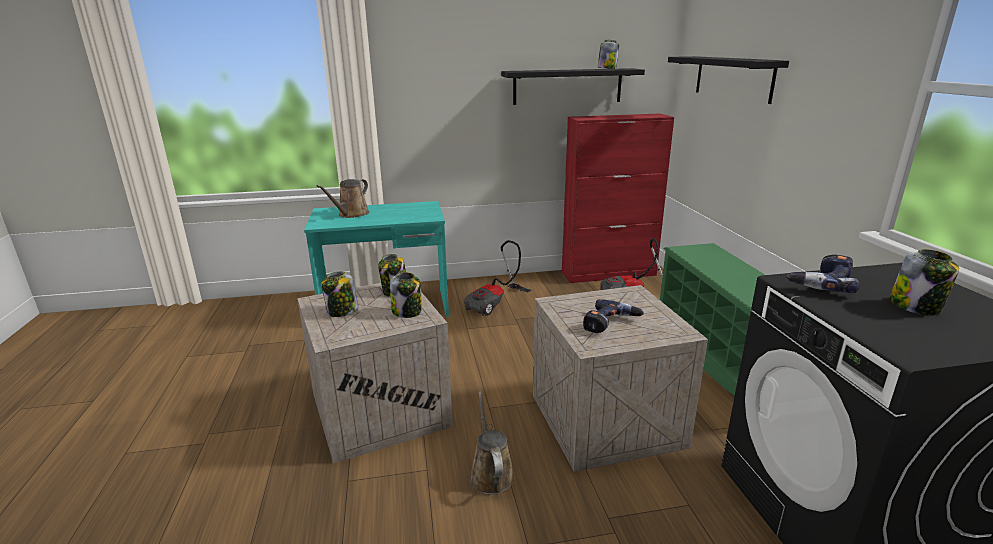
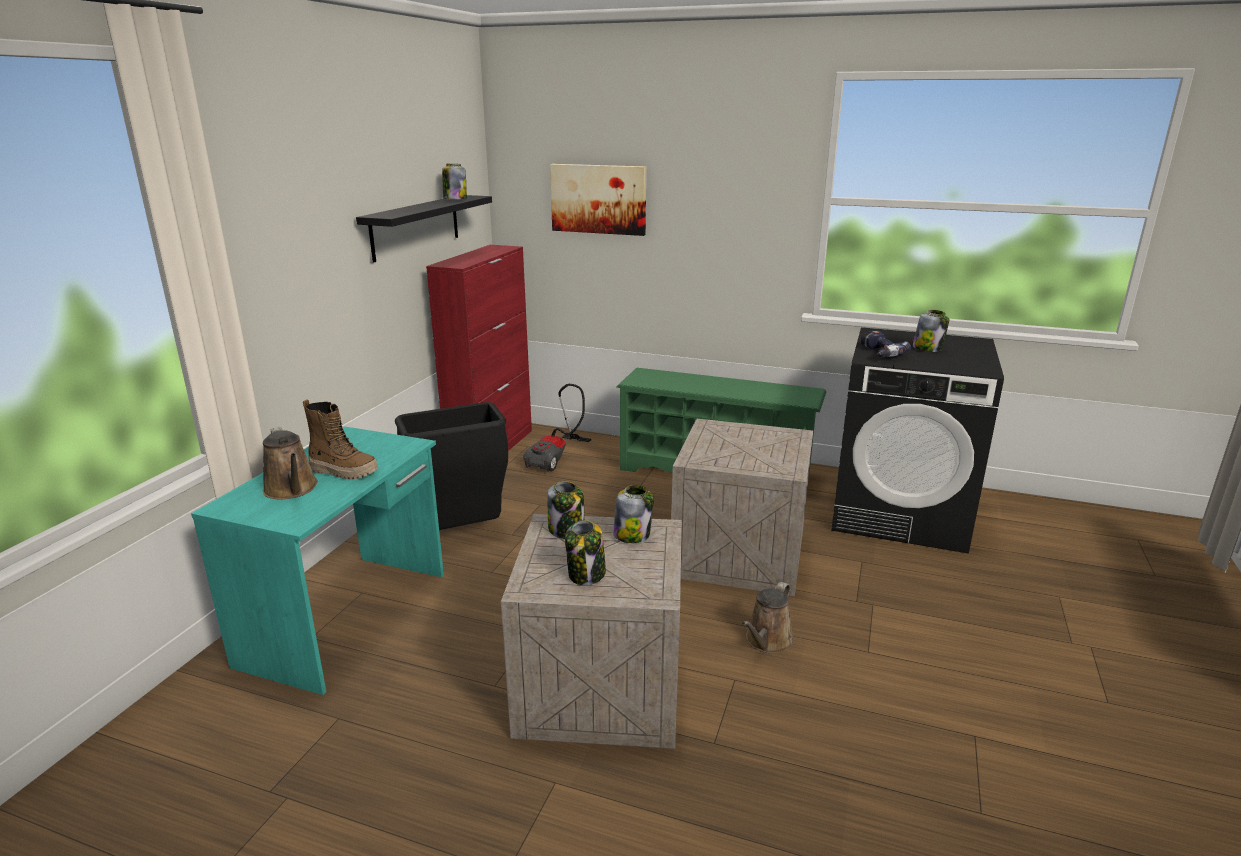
camera: 60 degrees left, 0 degrees up
vacuum cleaner [464,240,531,316] -> black trash can [395,402,508,530]
brown watering can [469,391,515,495] -> brown watering can turned 75 degrees counterclockwise [742,582,794,654]
power drill [583,299,644,333] -> none
black shelf [668,56,789,104] -> picture [550,164,646,236]
none -> boot [303,400,378,479]

